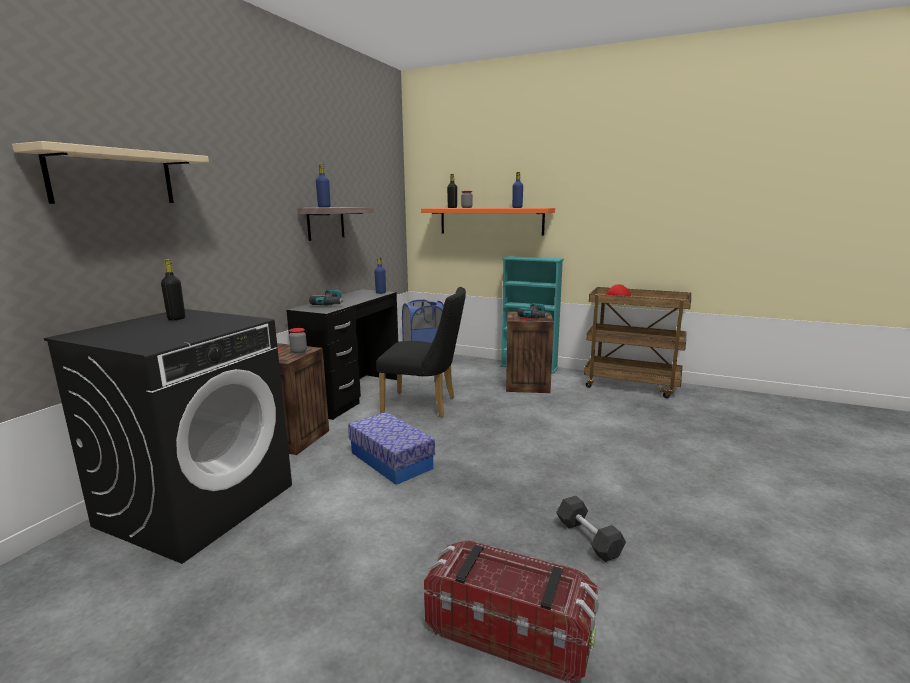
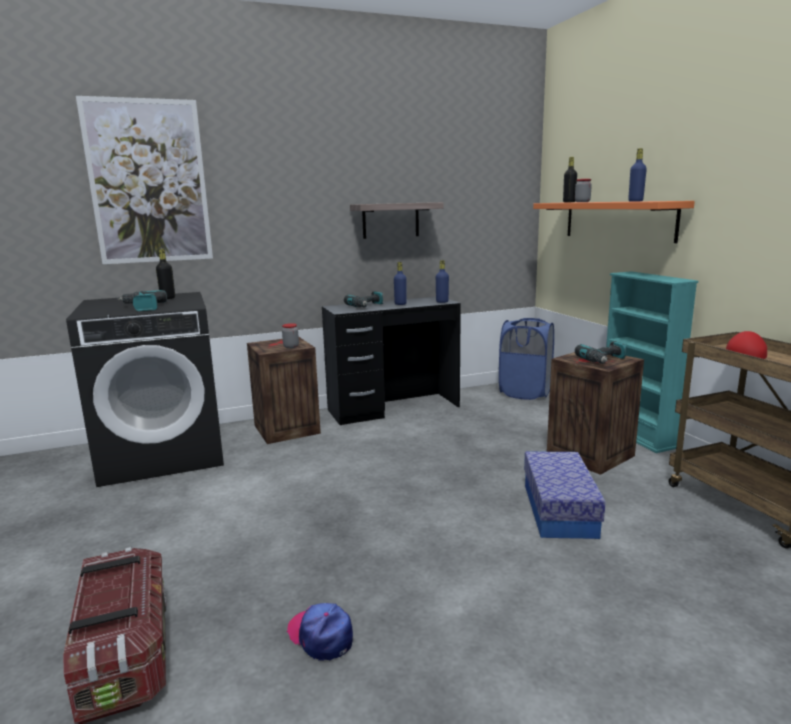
camera: 45 degrees right, 0 degrees up
beige shelf [12,141,209,204] -> picture [76,96,213,264]
blue bottle [316,164,331,207] -> blue bottle moved to [394,262,407,305]
storage box [348,412,435,485] -> storage box moved to [524,451,606,539]
black chair [376,287,466,418] -> none
grey dumbbell [556,495,626,562] -> cap [287,603,353,661]
none -> power drill [118,290,167,311]

